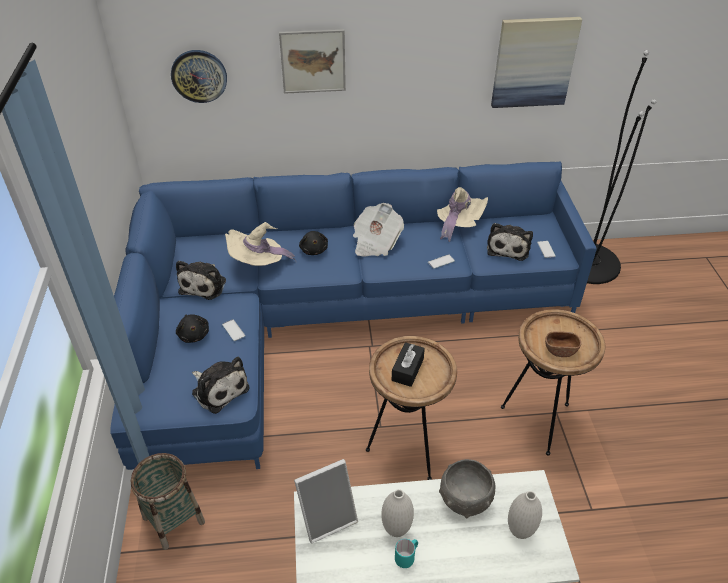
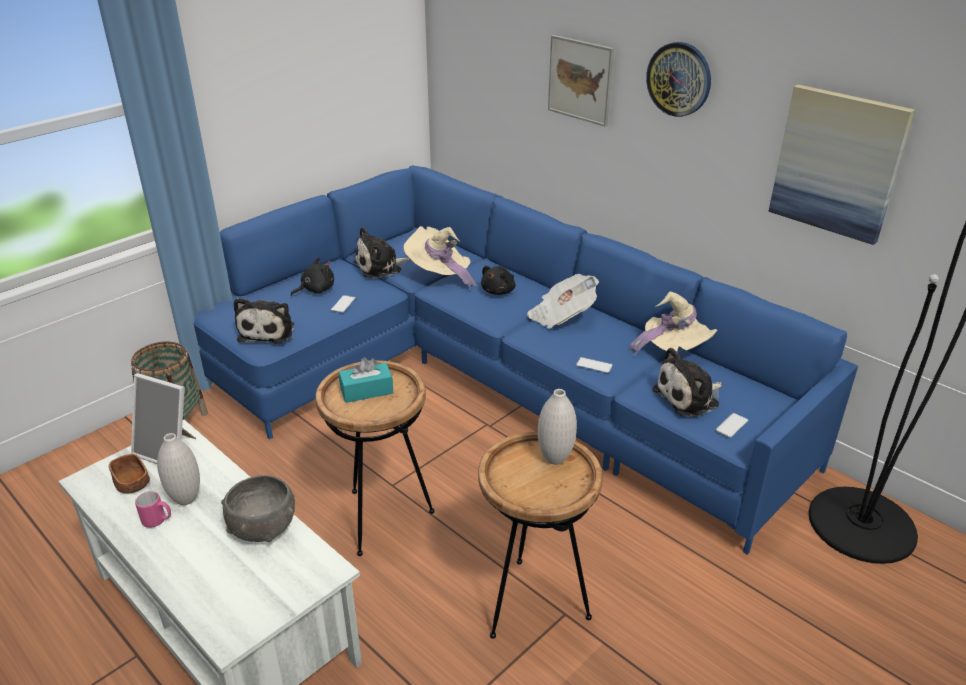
camera: 50 degrees right, 10 degrees down
wall clock [171,50,227,103] -> wall clock moved to [646,42,711,117]
black plush toy [176,314,209,343] -> black plush toy turned 150 degrees counterclockwise [291,257,334,296]
black tissue box [391,342,425,387] -> turquoise tissue box [339,358,393,403]
turquoise mug [395,539,418,568] -> pink mug [135,491,171,528]
white vase [508,491,542,539] -> white vase moved to [538,389,577,465]
brown bowl [545,331,581,357] -> brown bowl moved to [109,454,150,493]

